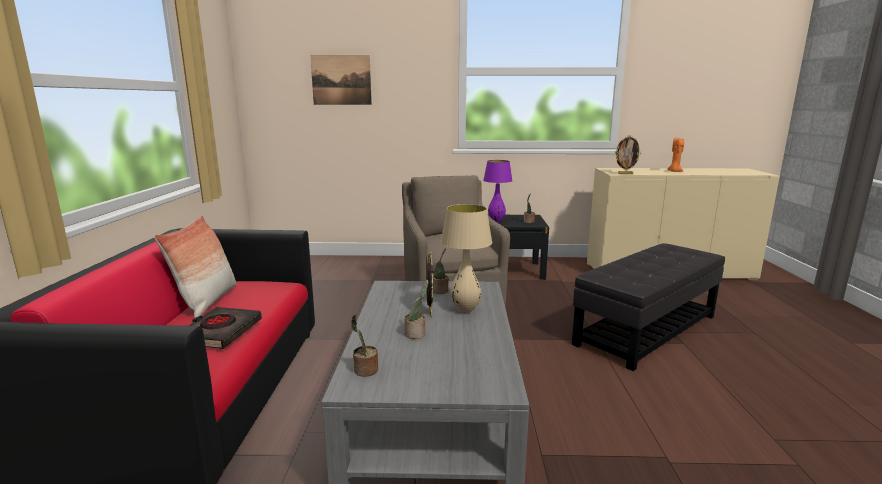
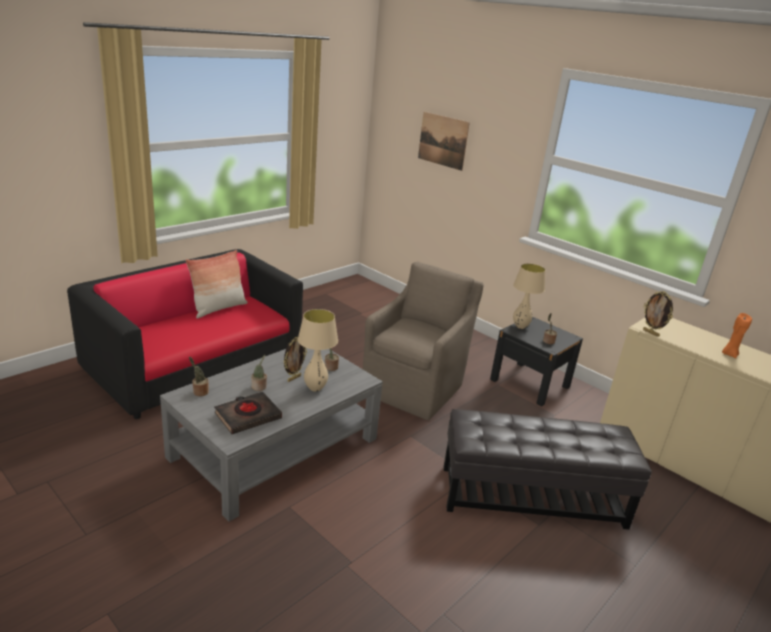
camera: 40 degrees right, 10 degrees up
black book [188,307,262,349] -> black book moved to [214,392,282,434]
purple table lamp [483,160,512,222] -> beige table lamp [513,263,545,329]

